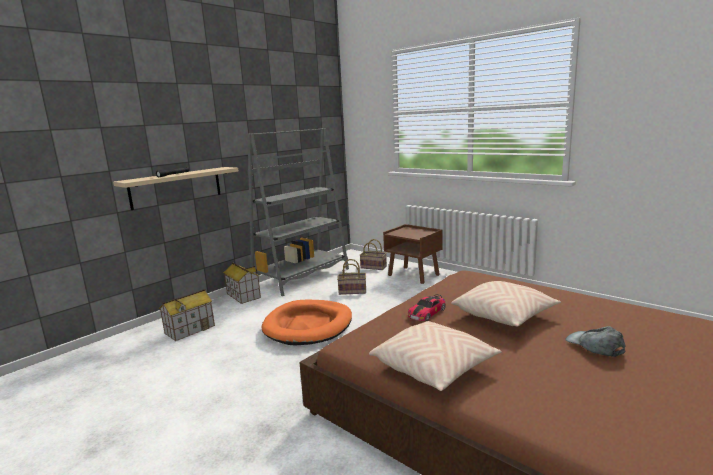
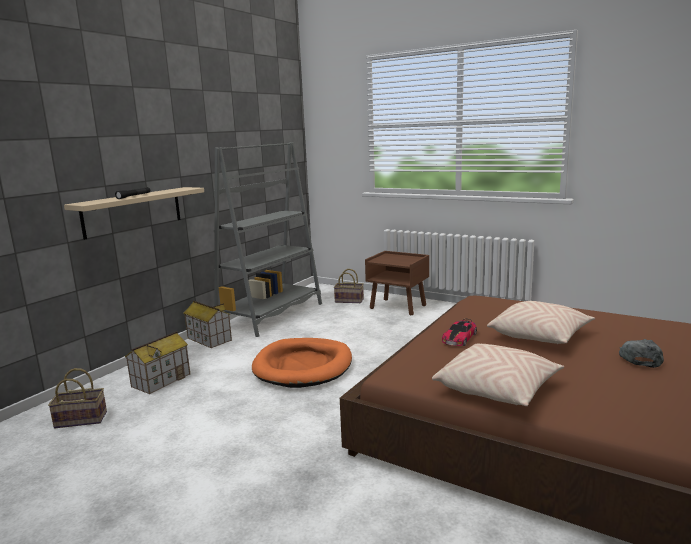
camera: 10 degrees left, 0 degrees up
basket [337,259,366,295] -> basket moved to [48,368,107,428]
grey cap [565,326,626,357] -> grey cap turned 60 degrees clockwise [619,339,664,368]

